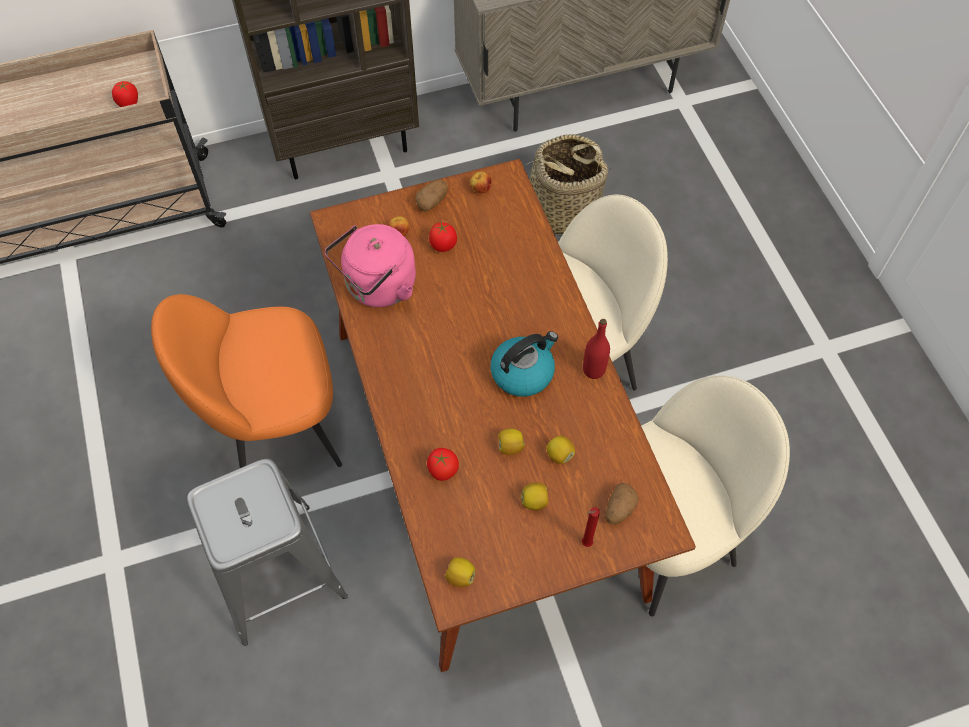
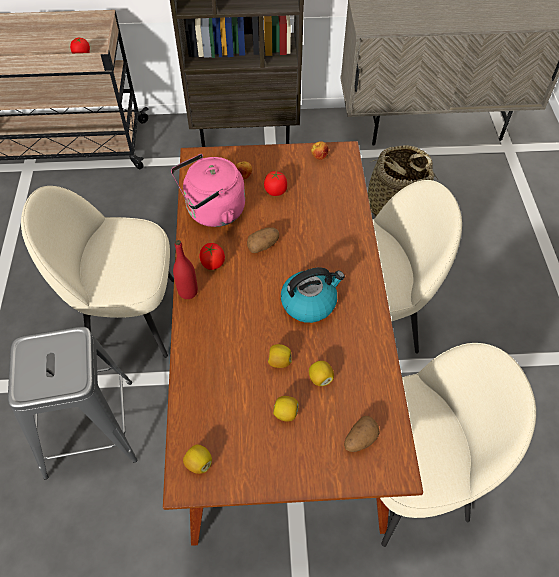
camera: 15 degrees right, 5 degrees down
orange chair [151,294,342,468] -> beige chair [21,186,174,358]
potato [415,180,448,212] -> potato moved to [247,227,279,253]
tomato [427,448,459,481] -> tomato moved to [199,243,225,270]
red candle [582,507,600,547] -> none
red bottle [583,319,610,379] -> red bottle moved to [173,240,198,299]

